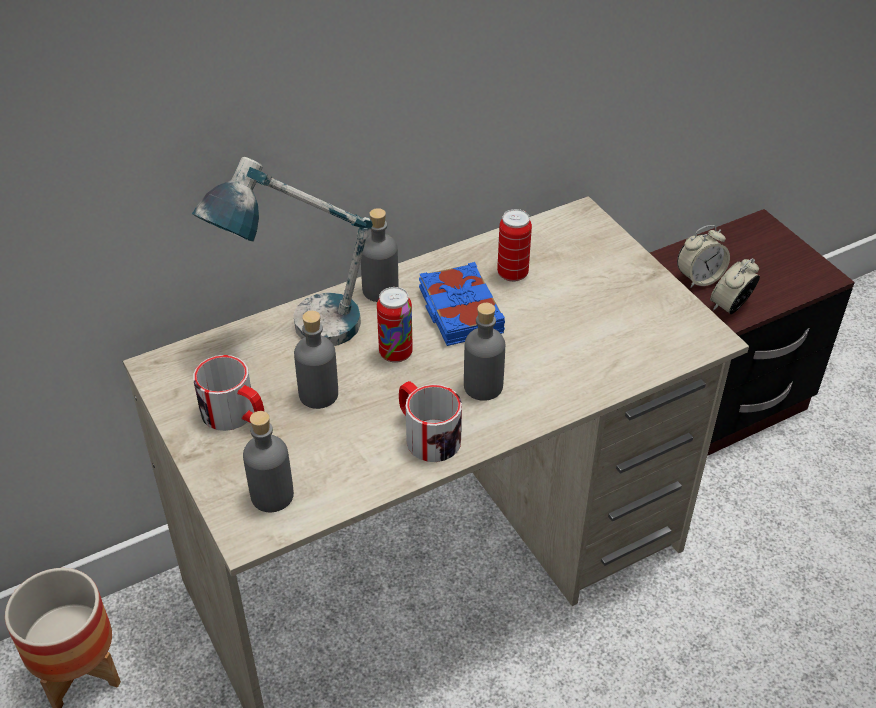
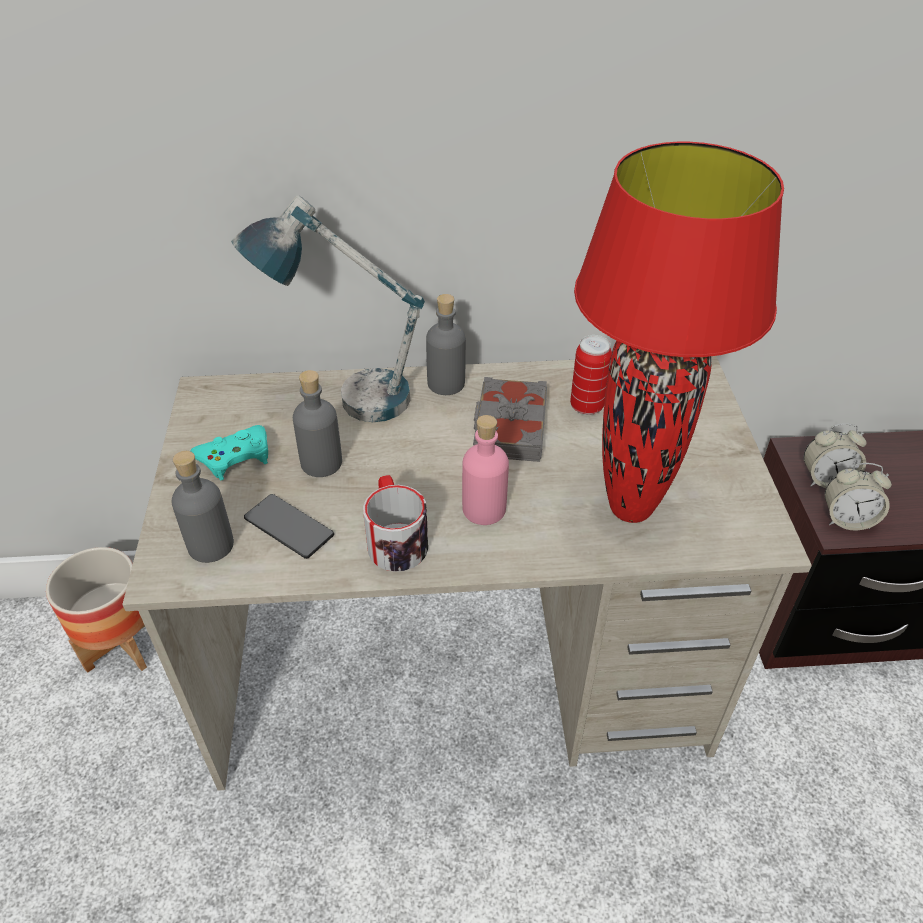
camera: 25 degrees right, 0 degrees up
mug [193,355,264,431] -> turquoise game controller [190,425,268,481]
can [377,287,413,363] -> none
blue book [419,262,505,346] -> grey book [473,377,547,462]
grey bottle [464,303,505,401] -> pink bottle [462,415,509,525]
alarm clock [710,258,760,314] -> alarm clock turned 150 degrees counterclockwise [825,463,892,530]
none -> phone [244,494,334,559]
none -> red table lamp [574,142,784,523]

